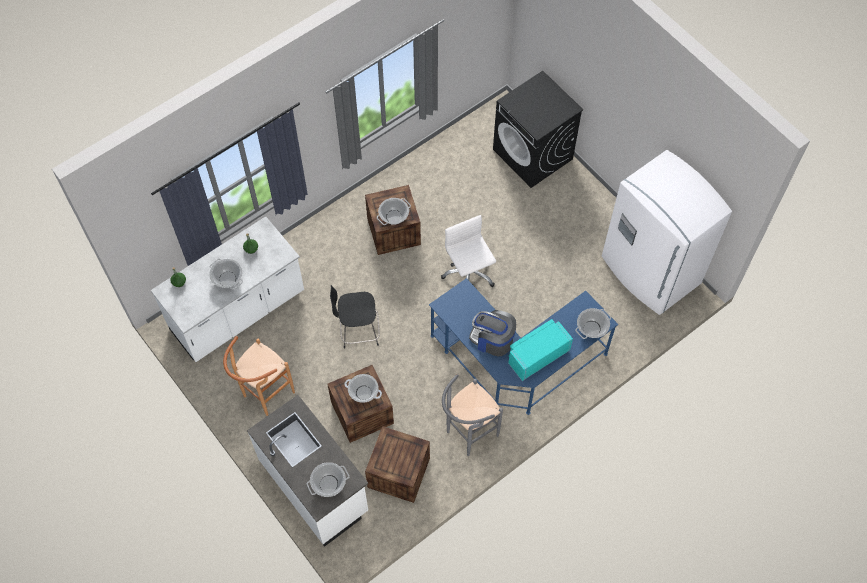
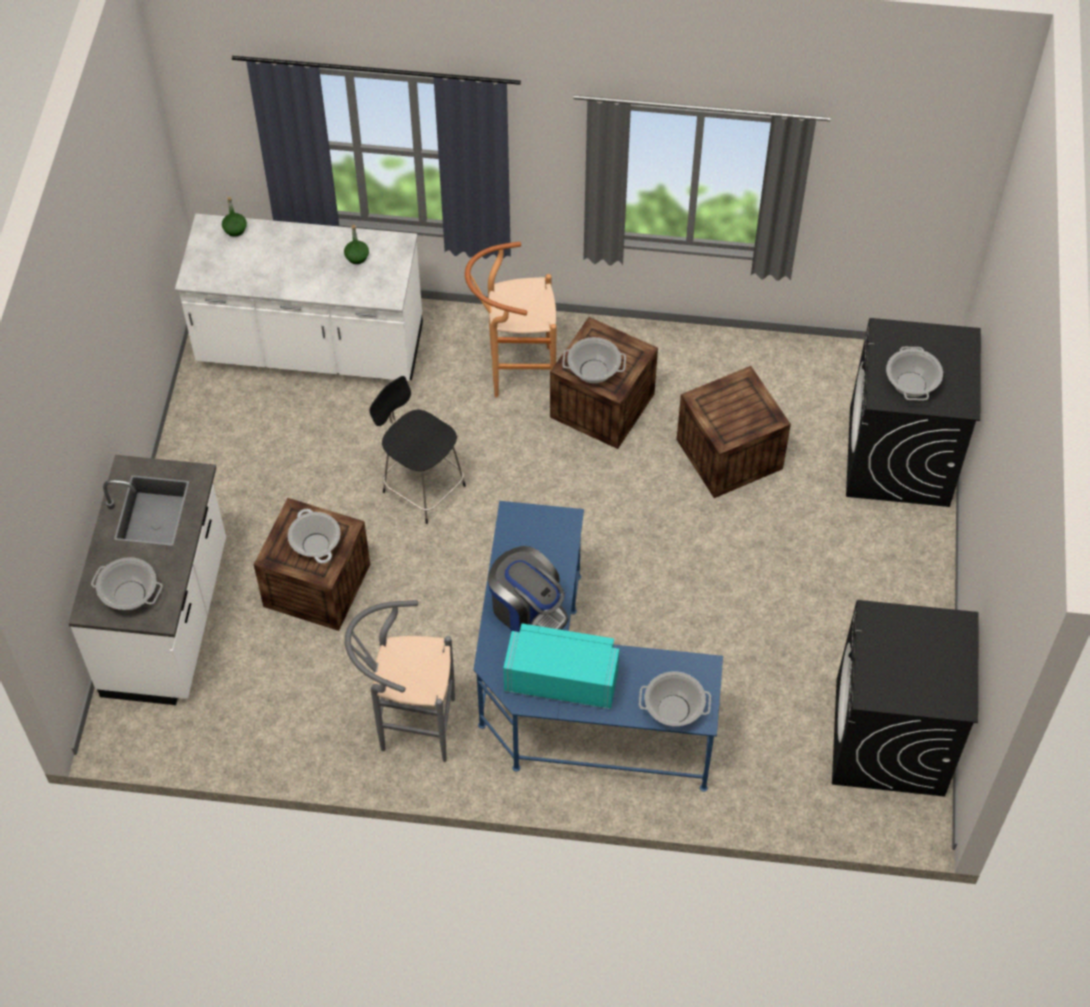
camera: 45 degrees right, 5 degrees down
cooking pot [209,259,243,290] -> cooking pot moved to [886,347,943,400]
brown stool [223,336,295,416] -> brown stool moved to [465,242,557,397]
crate [365,426,430,503] -> crate moved to [677,366,791,498]
white office chair [441,215,496,287] -> none
coffee machine [469,310,516,356] -> coffee machine turned 150 degrees clockwise [488,546,569,632]
white fridge [602,150,732,315] -> black washing machine [832,600,979,797]

